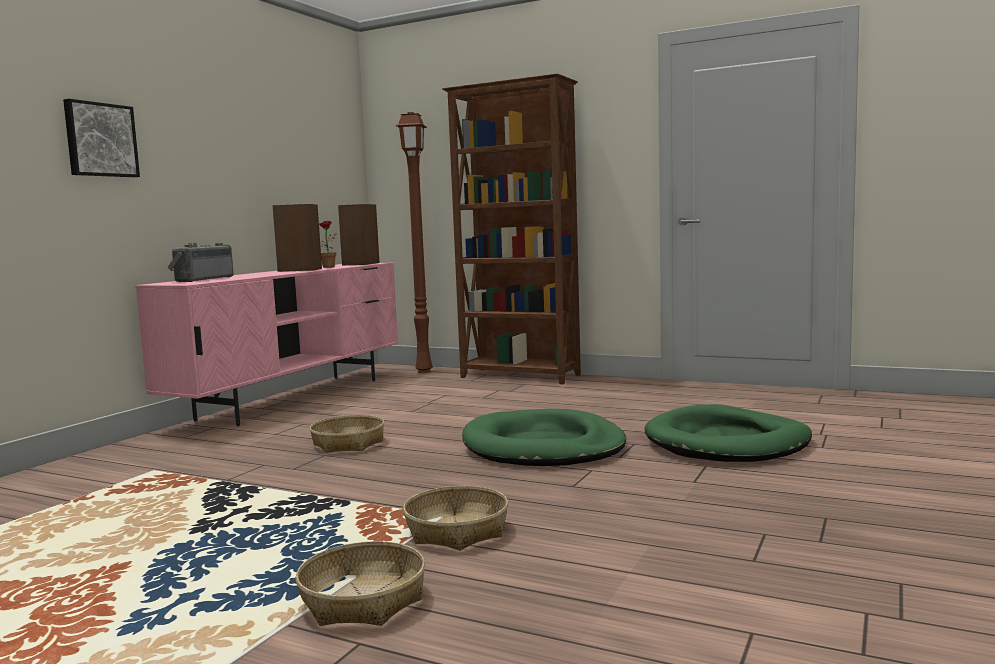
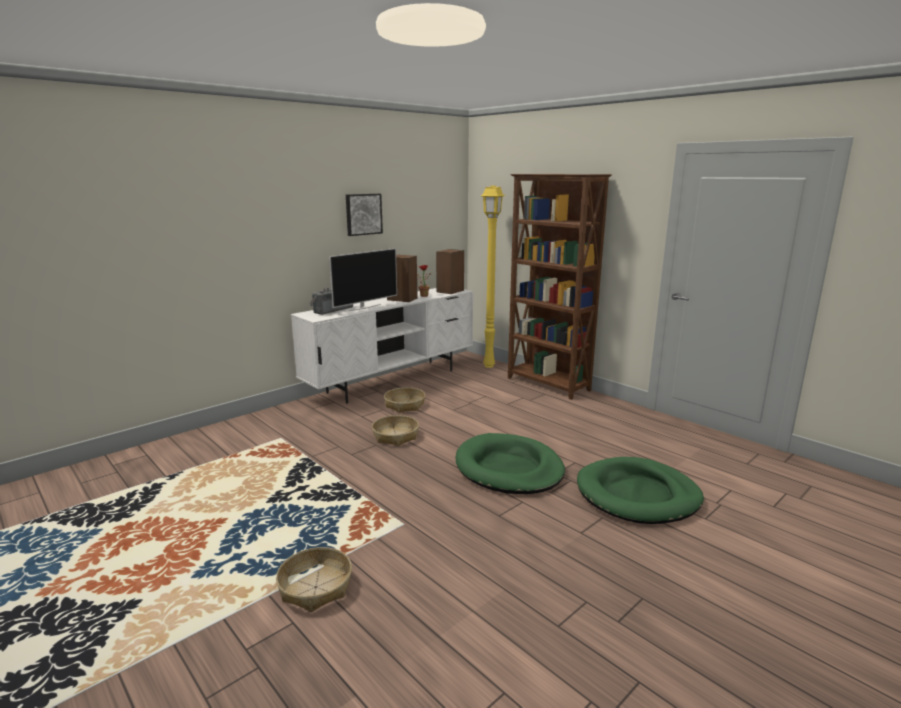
camera: 20 degrees right, 10 degrees up
picture [63,99,140,177] -> picture moved to [346,194,383,236]
pink tv stand [135,263,398,426] -> white tv stand [291,288,473,404]
brown floor lamp [395,112,433,373] -> yellow floor lamp [481,186,505,368]
basket [403,486,508,550] -> basket moved to [384,387,426,413]
none -> television [329,248,397,311]

